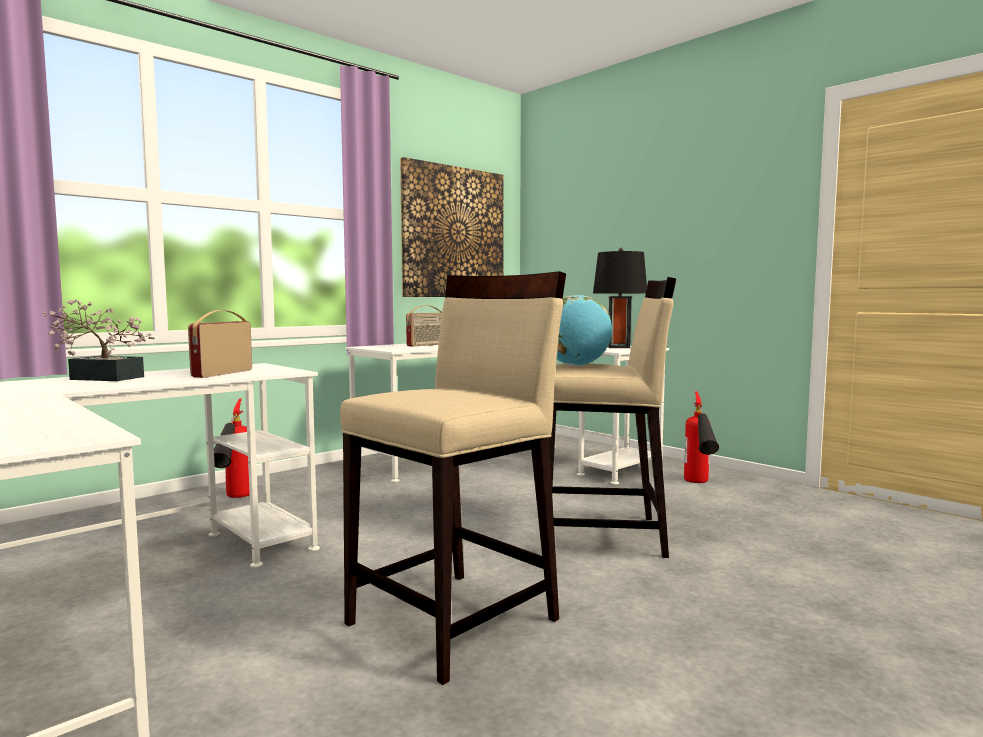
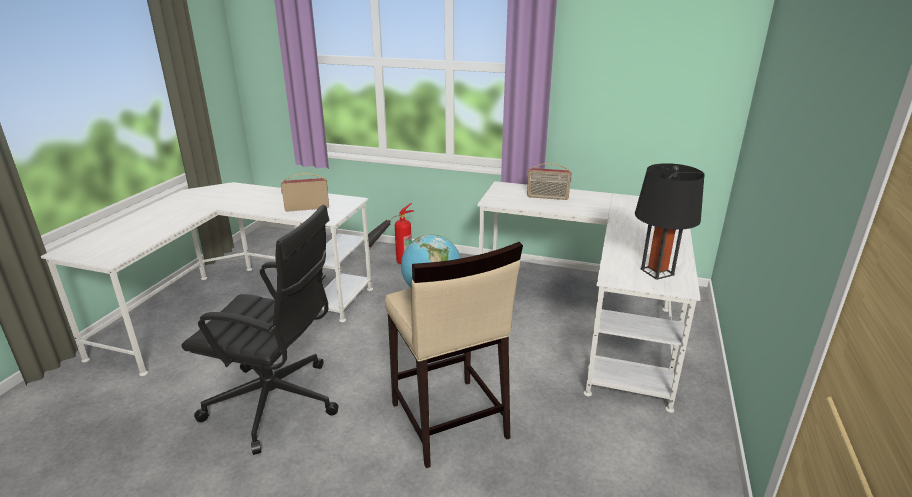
camera: 60 degrees right, 20 degrees up
potted plant [43,299,155,381] -> none
beige stool [340,271,566,685] -> black office chair [182,205,338,455]
picture [400,157,504,297] -> none
fire extinguisher [684,391,719,483] -> none

